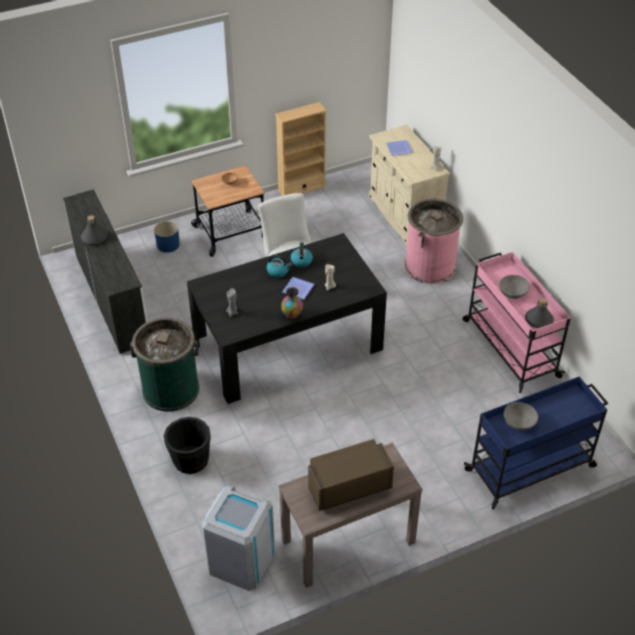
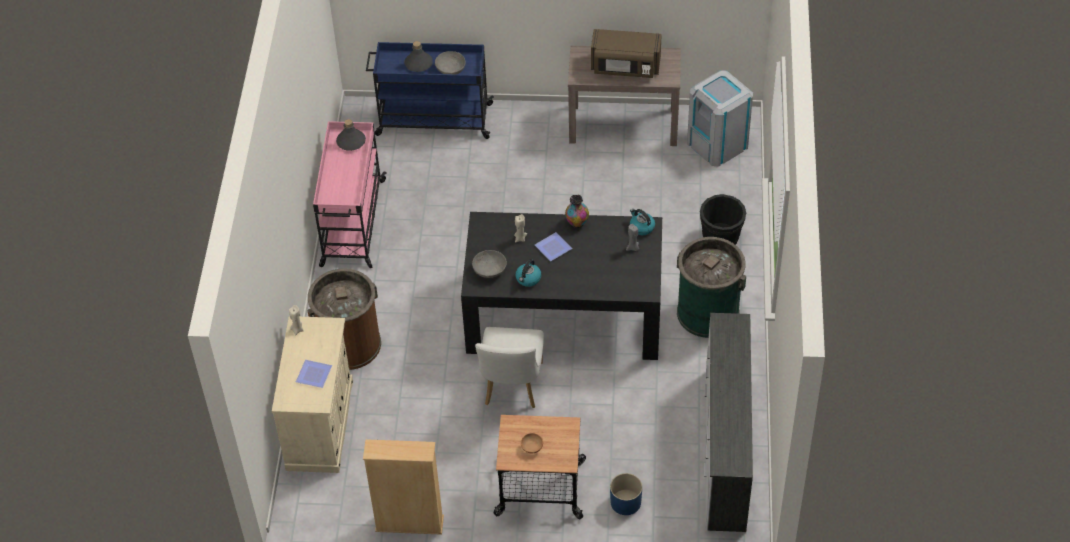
camera: 150 degrees left, 5 degrees up
grey bottle [81,215,108,245] -> grey bottle moved to [404,41,433,72]
kettle [267,254,292,278] -> kettle moved to [630,209,655,235]
pink trash can [405,199,463,284] -> brown trash can [307,268,381,370]
grey bowl [499,275,530,299] -> grey bowl moved to [472,250,507,278]

